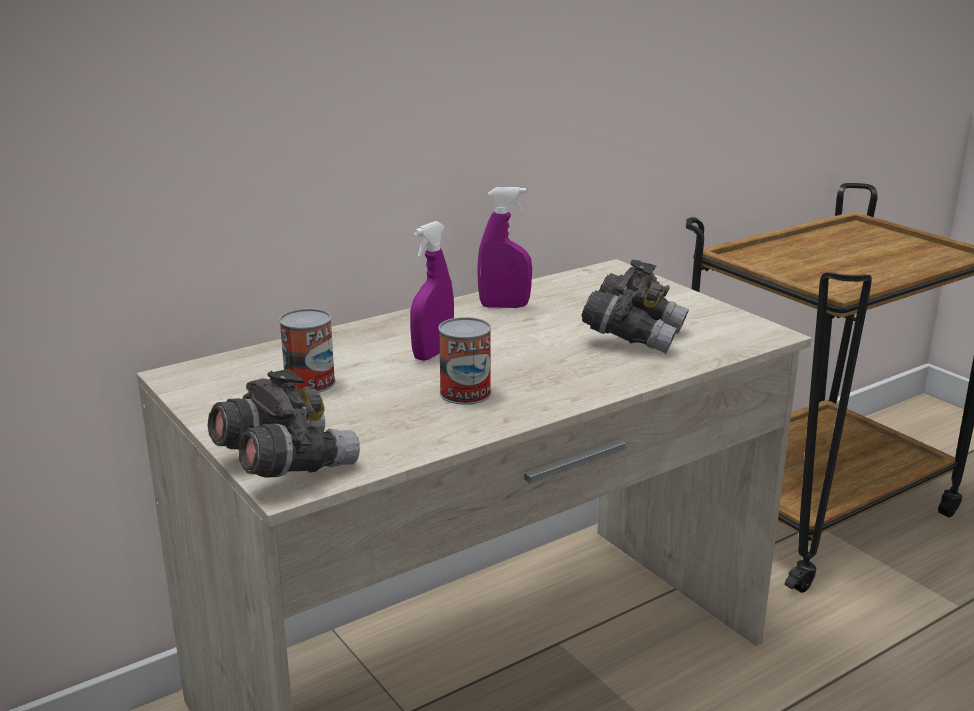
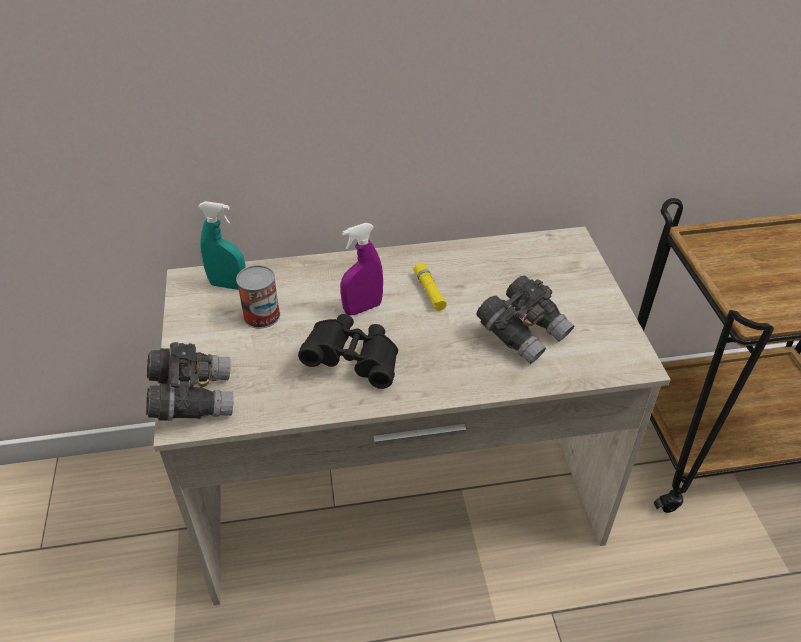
camera: 25 degrees right, 20 degrees up
can [438,317,491,405] -> black binoculars [298,314,398,389]
purple spray bottle [477,187,532,308] -> none
none -> turquoise spray bottle [198,201,246,290]
none -> yellow flashlight [413,262,446,311]

